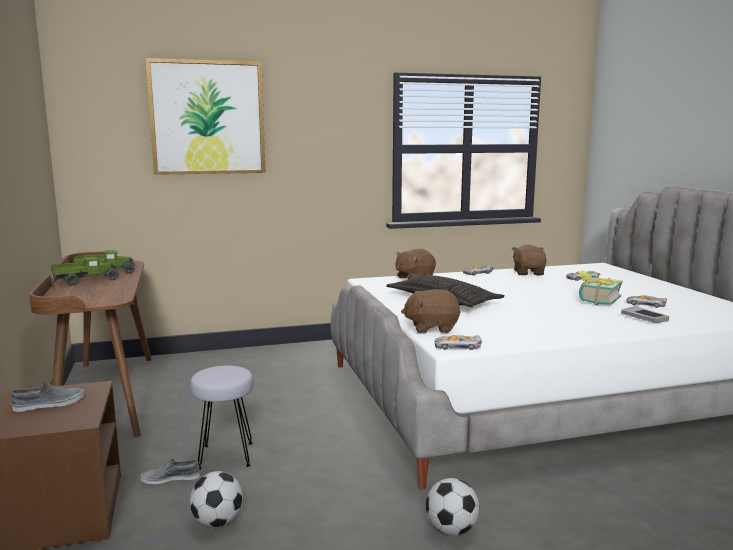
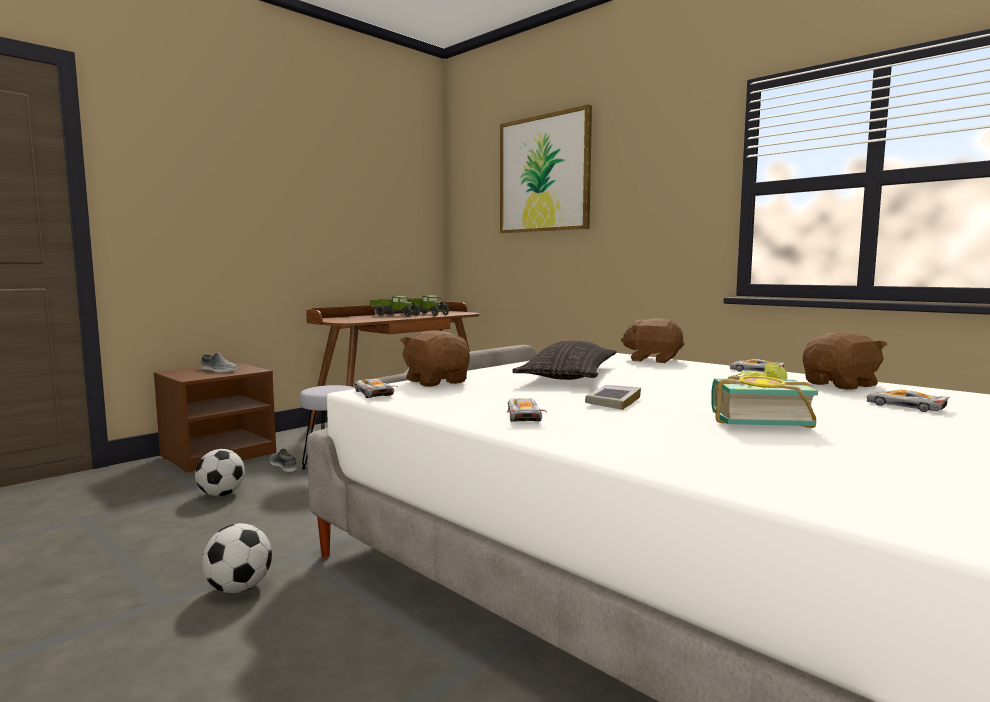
camera: 60 degrees right, 5 degrees down
book [621,306,669,323] -> book moved to [585,385,641,410]
toy car [626,295,667,308] -> toy car moved to [507,398,547,422]

